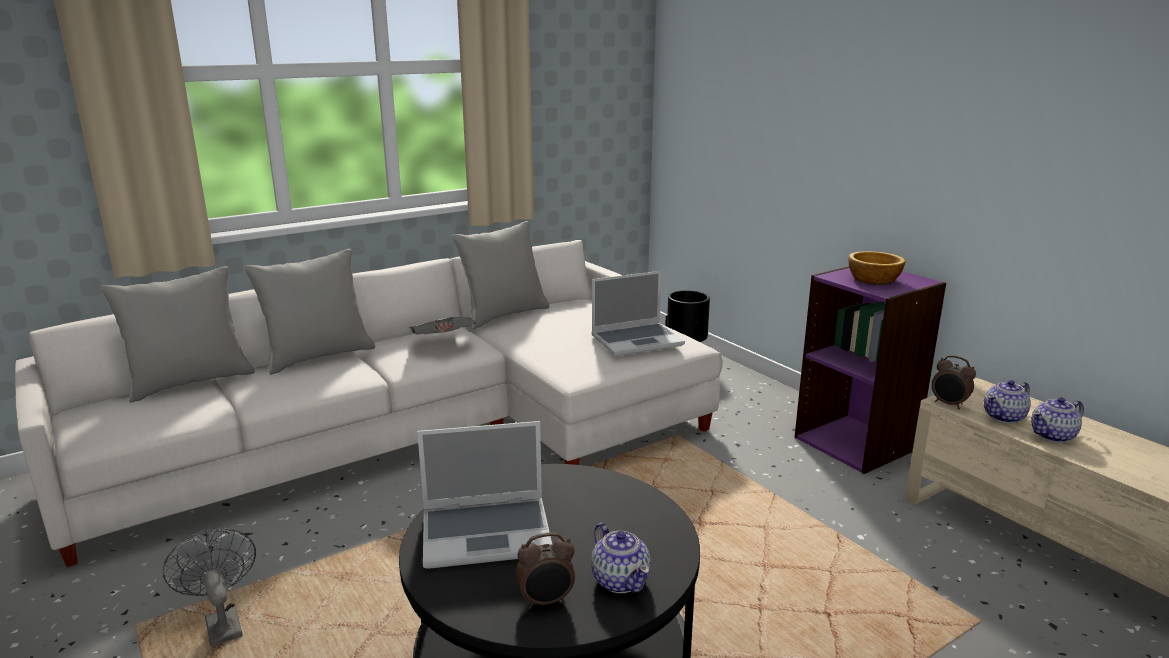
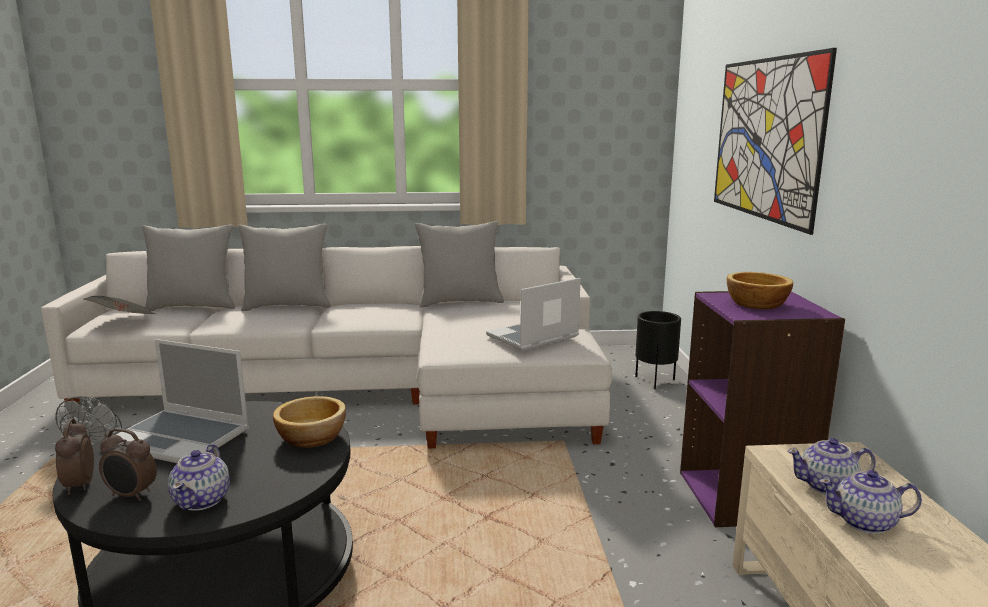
camera: 30 degrees right, 5 degrees down
newspaper [409,317,476,334] -> newspaper moved to [83,296,156,314]
laptop [591,271,685,356] -> laptop turned 135 degrees clockwise [486,278,581,351]
alarm clock [931,355,976,409] -> alarm clock moved to [55,418,94,495]
none -> bowl [273,396,346,448]
none -> picture [714,48,837,235]

